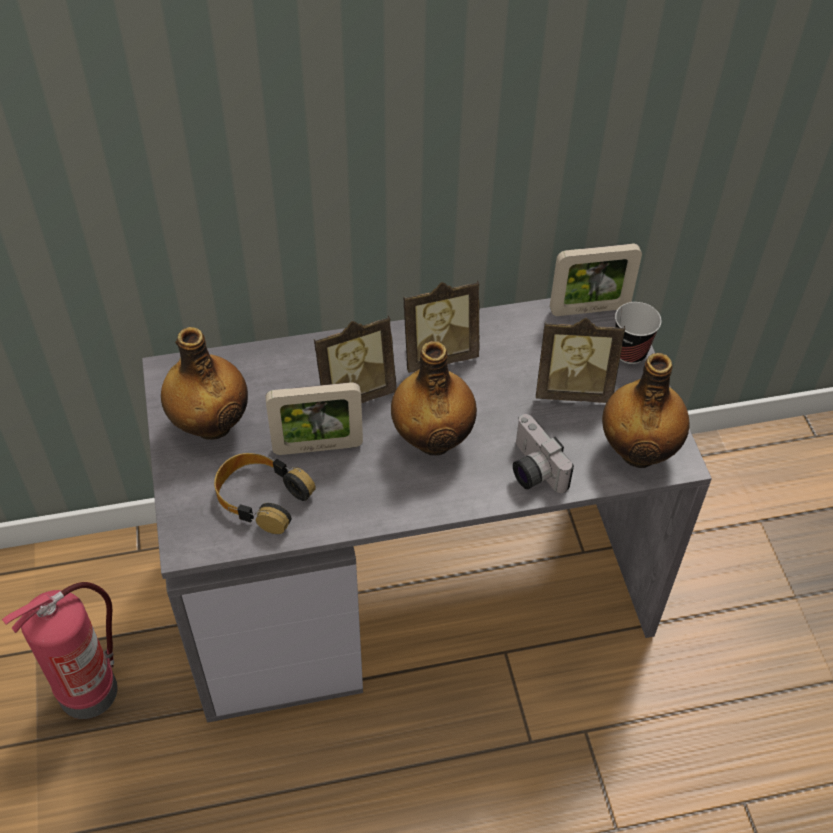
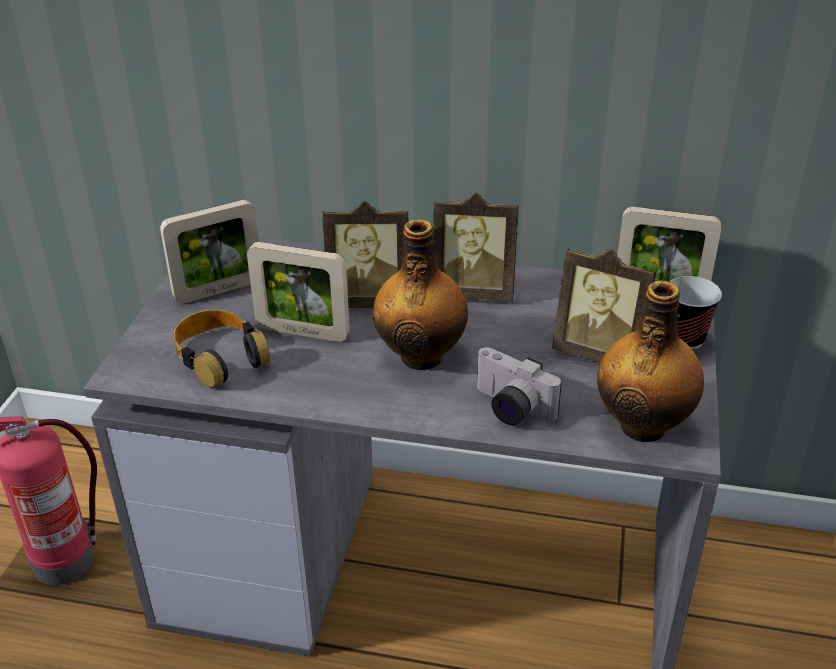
camera: 25 degrees right, 15 degrees down
bottle [161,327,248,440] -> picture frame [160,200,259,304]
camera [513,414,574,493] -> camera turned 45 degrees counterclockwise [476,347,562,425]

